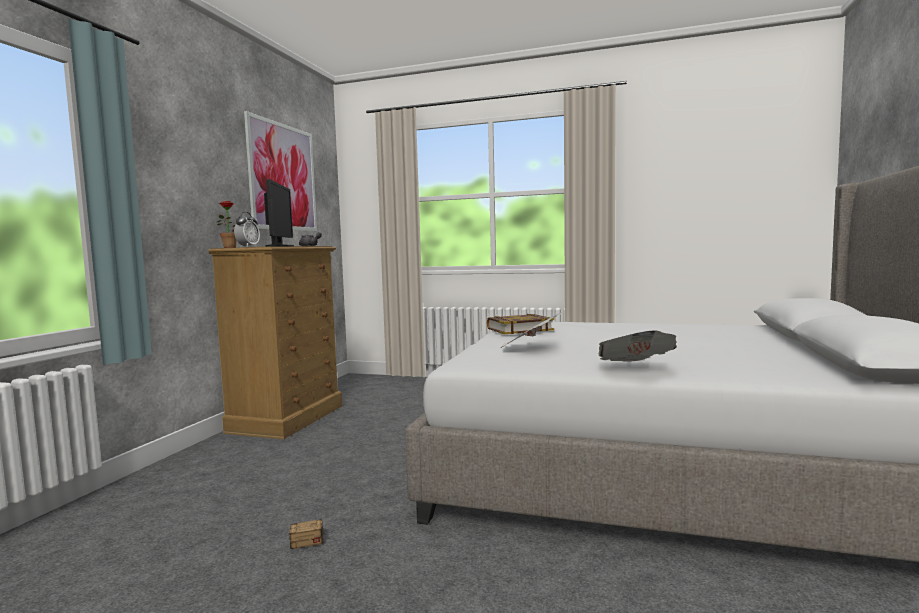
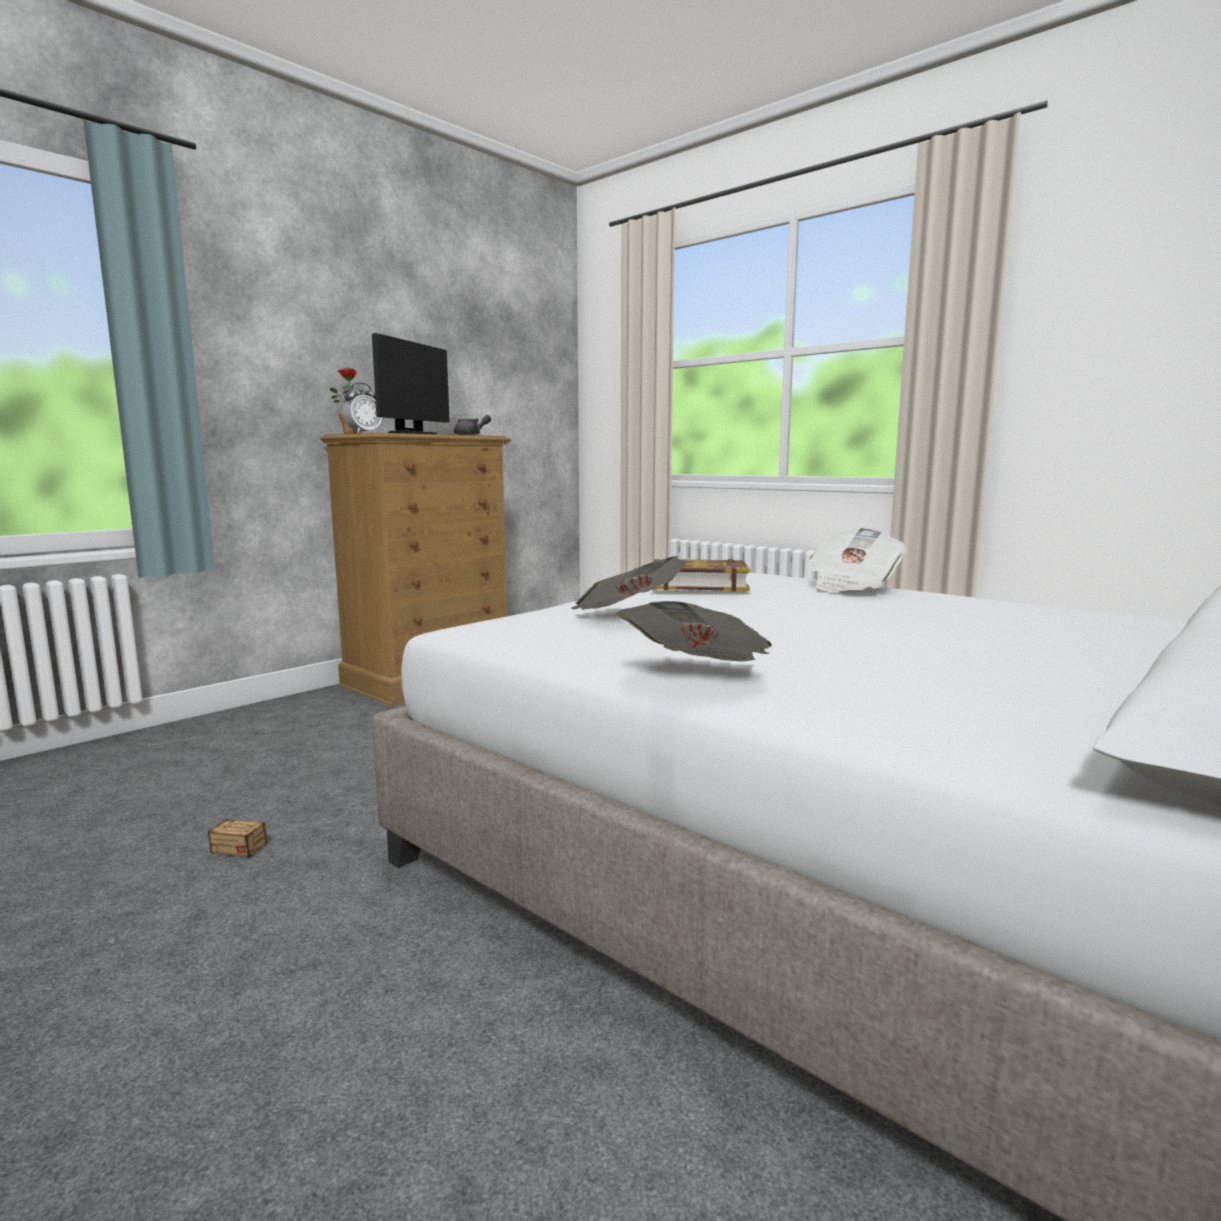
camera: 25 degrees right, 5 degrees up
picture [244,111,317,231] -> none
none -> newspaper [810,527,907,592]

